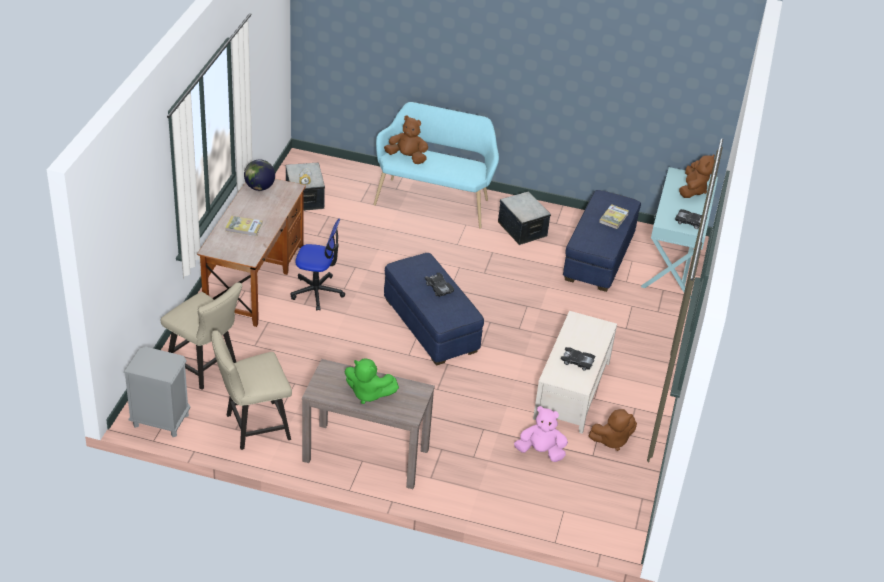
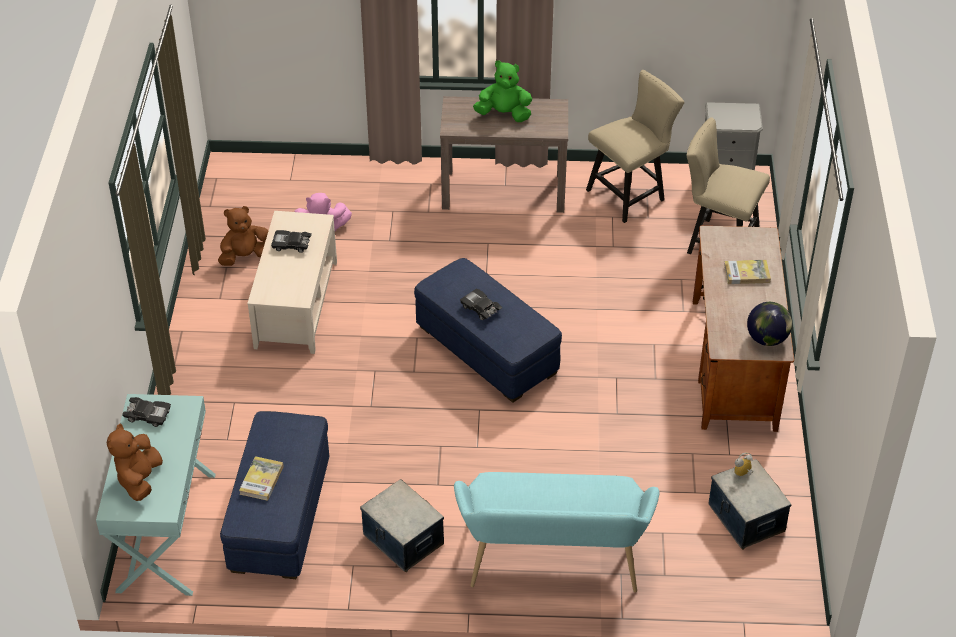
camera: 170 degrees right, 5 degrees up
office chair [291,219,345,311] -> none
brown plush toy [384,115,428,164] -> none

